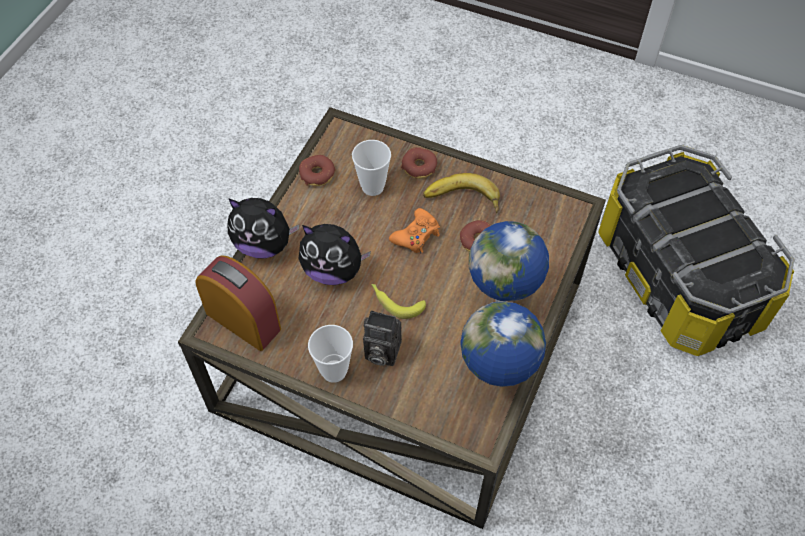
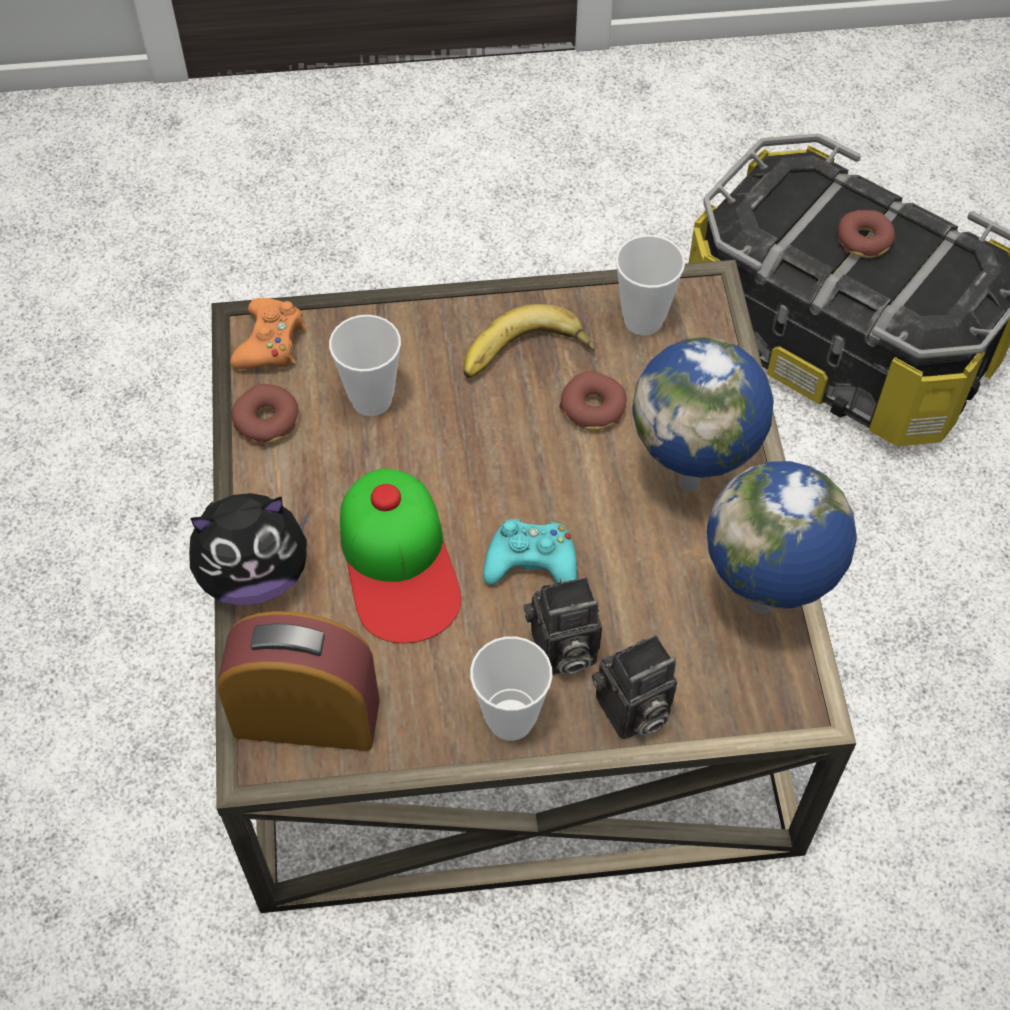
camera: 30 degrees left, 0 degrees up
plush toy [299,224,371,285] -> cap [340,469,461,643]
banana [371,284,426,319] -> turquoise game controller [483,519,577,585]
orange game controller [389,208,440,254] -> orange game controller moved to [230,298,306,369]
donut [401,147,437,179] -> donut moved to [837,210,895,258]
none -> camera [592,635,677,740]
none -> cup [615,235,685,335]

